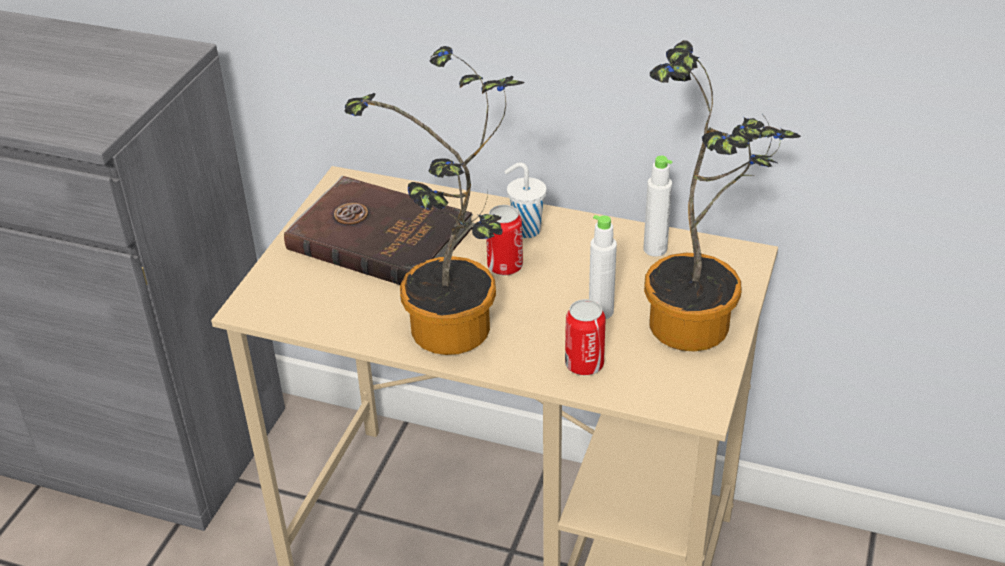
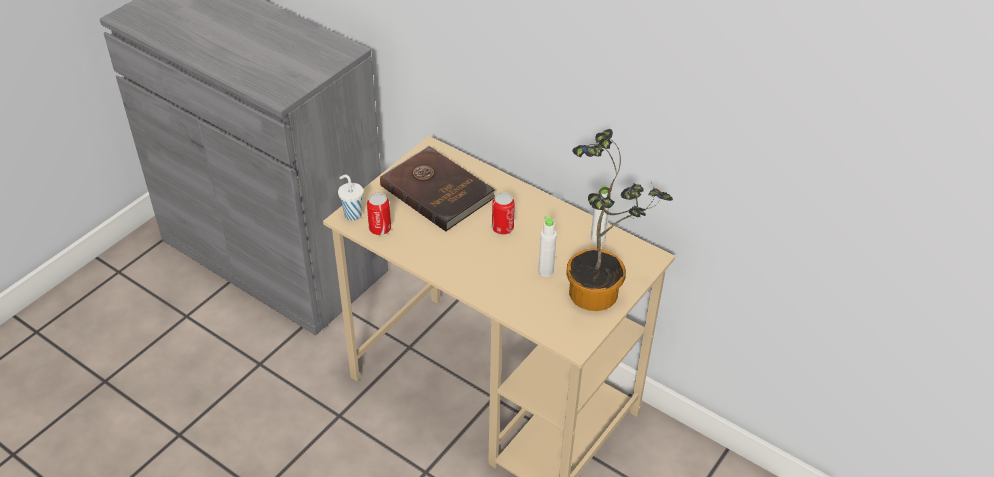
camera: 15 degrees right, 5 degrees up
potted plant [344,46,525,355] -> none
white cup [505,163,547,238] -> white cup moved to [338,175,363,221]
can [565,299,606,375] -> can moved to [367,193,391,235]

